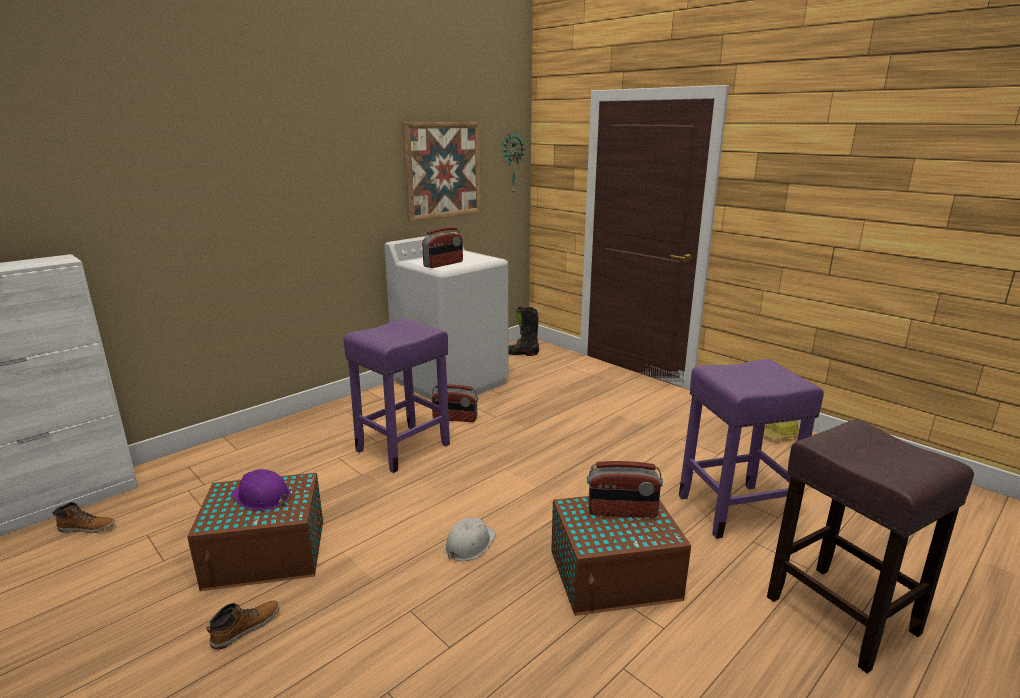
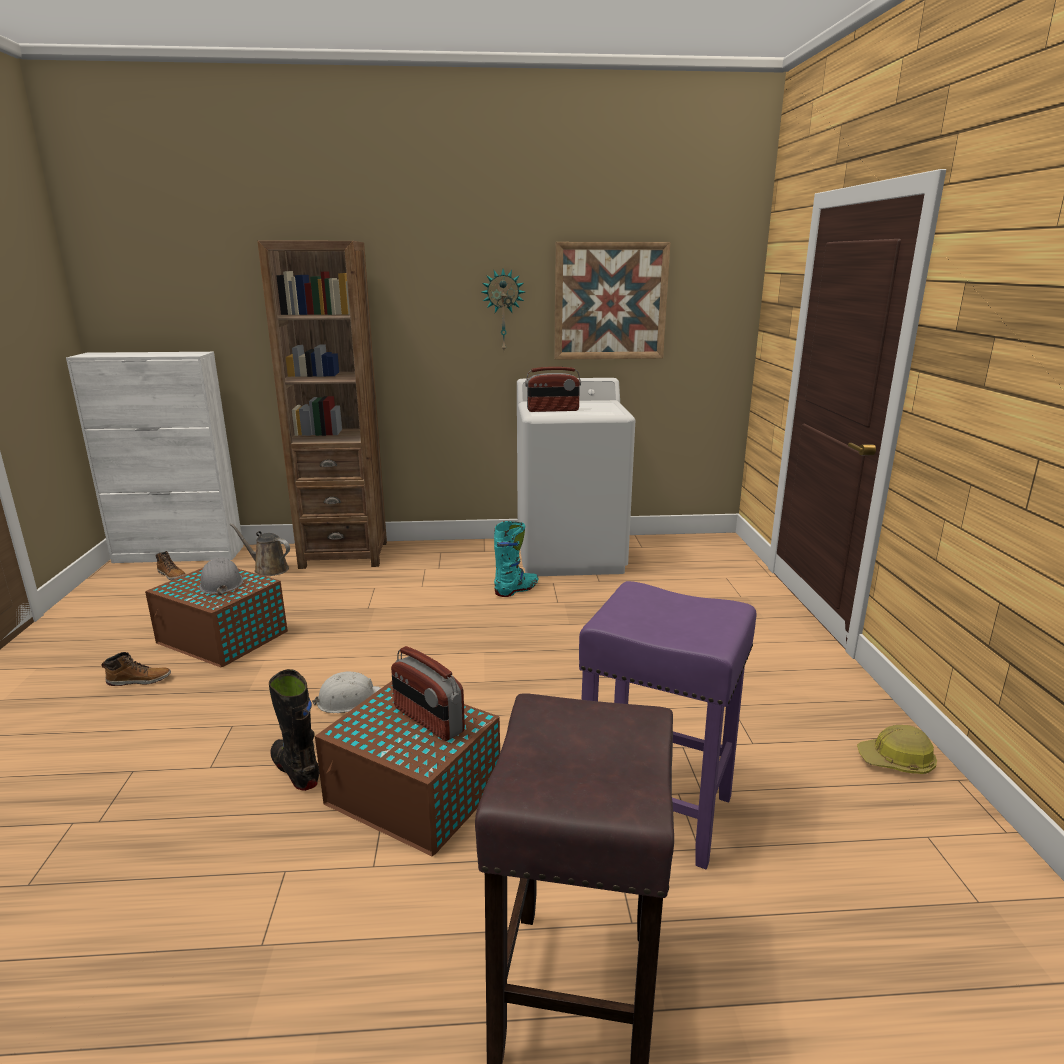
camera: 40 degrees right, 0 degrees up
purple hard hat [231,469,291,511] -> grey hard hat [199,558,243,595]
purple stool [343,318,450,473] -> none
radio [431,384,478,422] -> turquoise boot [494,521,539,597]
wall clock [502,133,525,194] -> wall clock moved to [481,269,525,350]
black boot [508,307,539,356] -> black boot moved to [269,669,319,791]
none -> brown watering can [230,523,290,576]
none -> brown bookcase [257,241,387,569]

